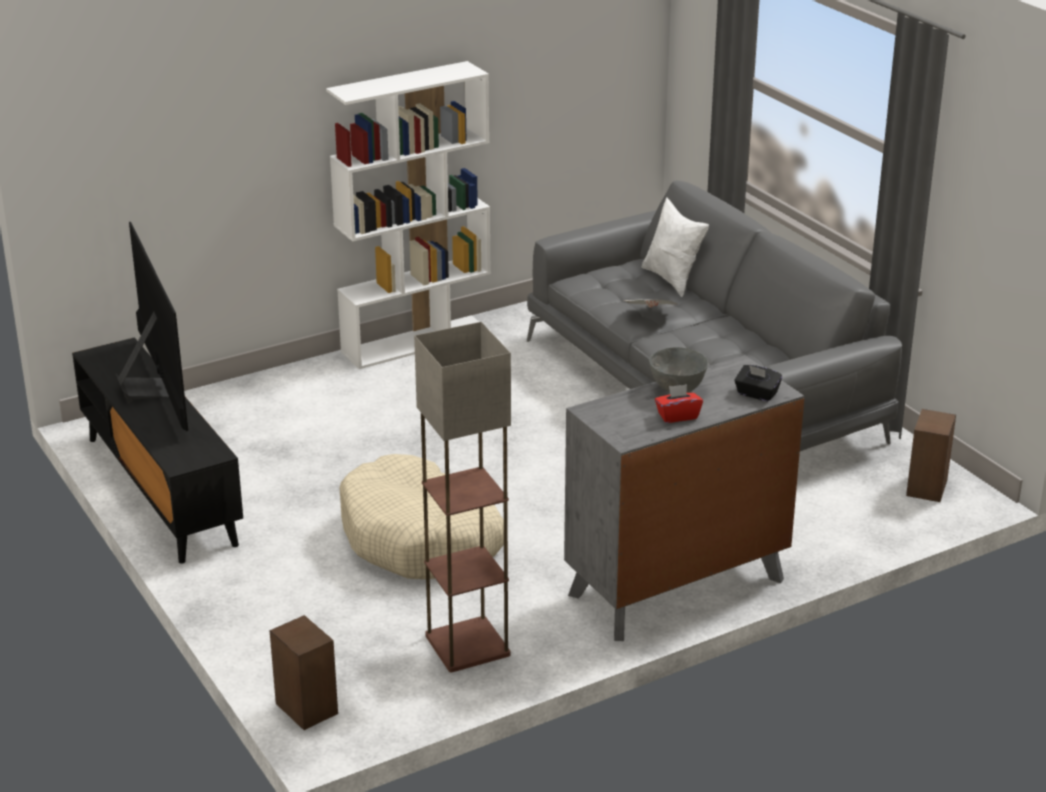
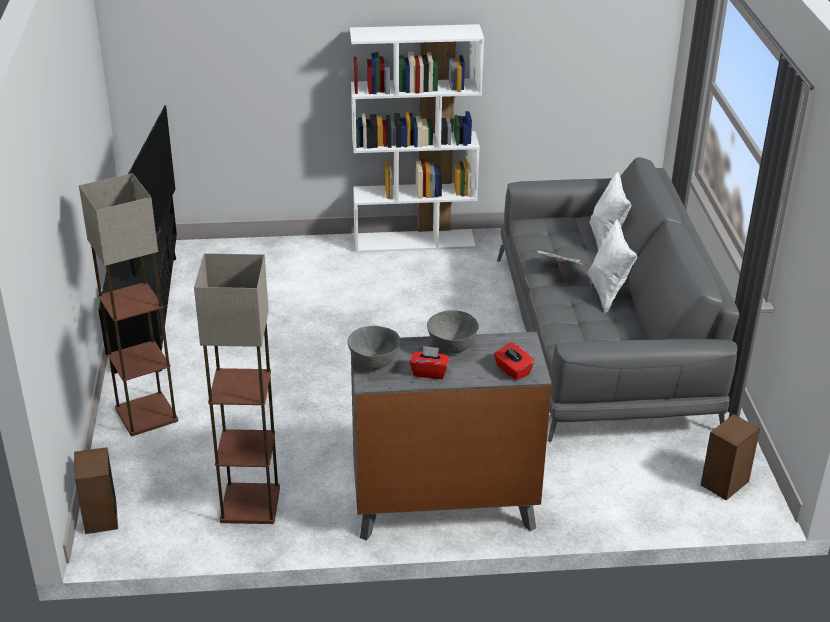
camera: 25 degrees right, 5 degrees up
beige dog bed [339,454,504,579] -> none
black tissue box [734,365,782,402] -> red tissue box [494,342,534,380]
none -> floor lamp [79,173,178,436]
none -> grey bowl [348,326,401,369]
none -> white pillow [587,219,638,314]

